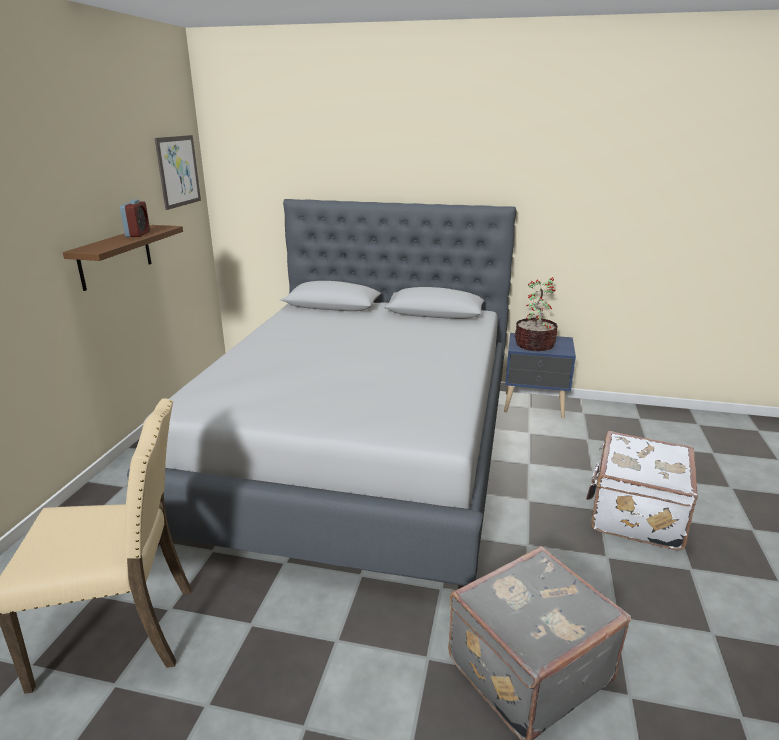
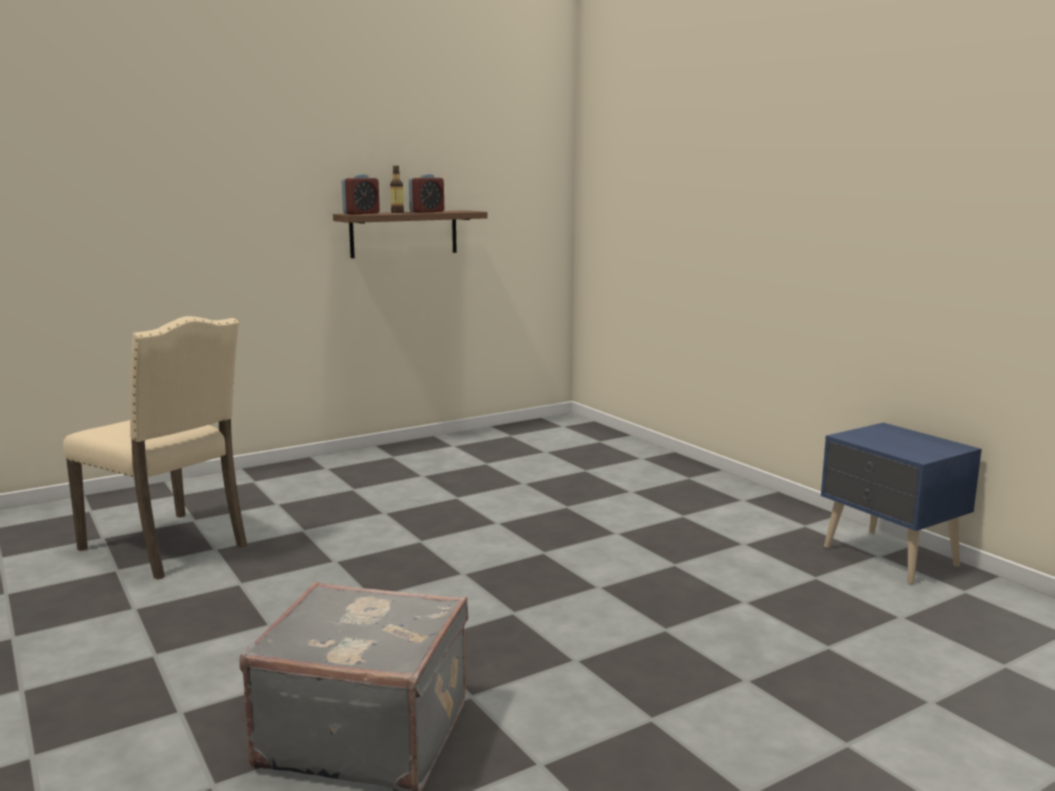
camera: 45 degrees right, 10 degrees down
grey bed [127,199,516,589] -> none
picture [155,135,201,210] -> none
potted plant [515,277,558,351] -> none
white suitcase [586,431,698,551] -> none
none -> alarm clock [341,174,380,214]
none -> bottle [390,166,404,213]

